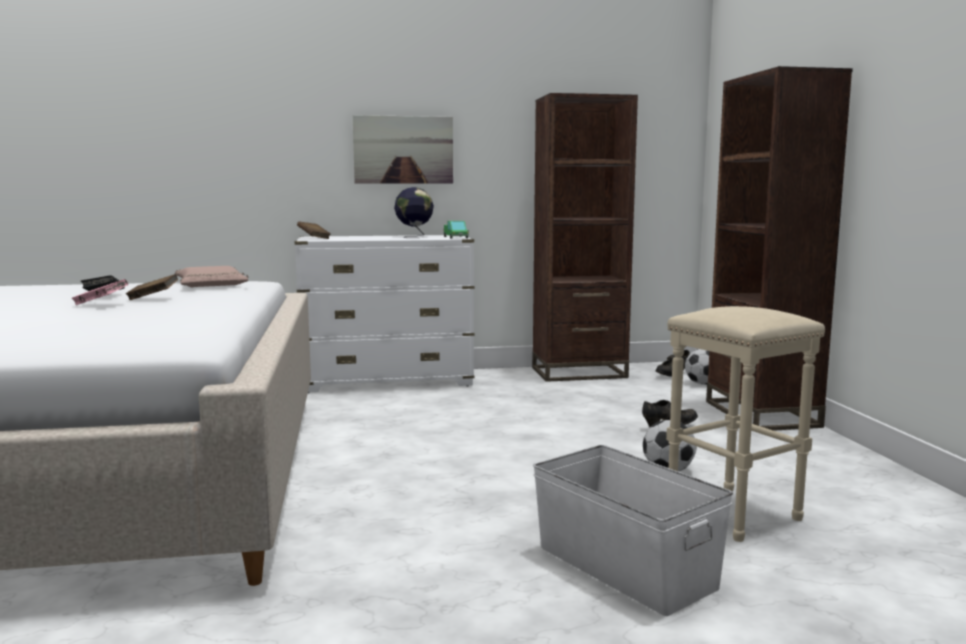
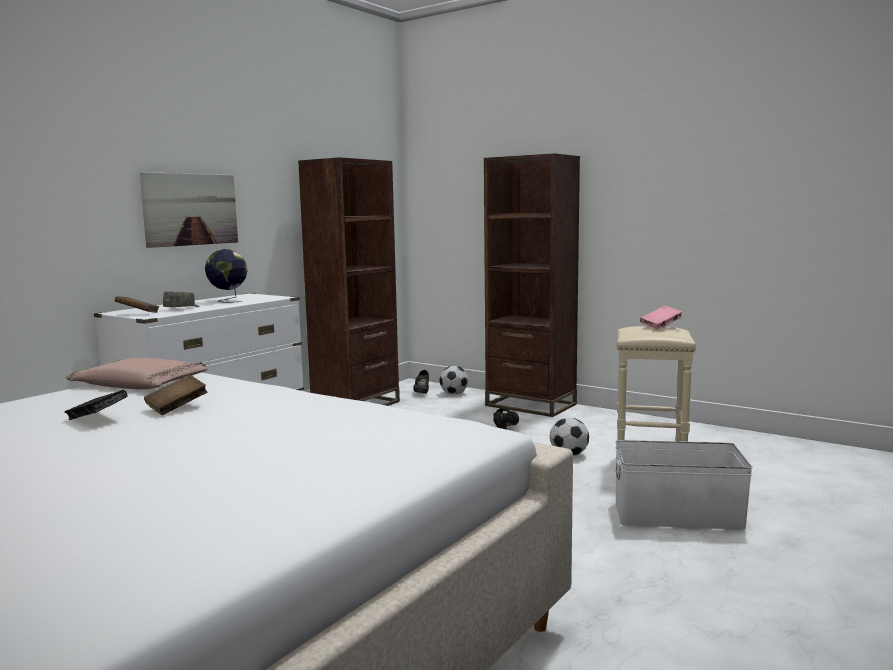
camera: 45 degrees left, 0 degrees up
pink book [71,279,128,305] -> pink book moved to [640,306,682,329]
toy truck [443,221,469,239] -> none
none -> grey cap [163,291,199,307]

